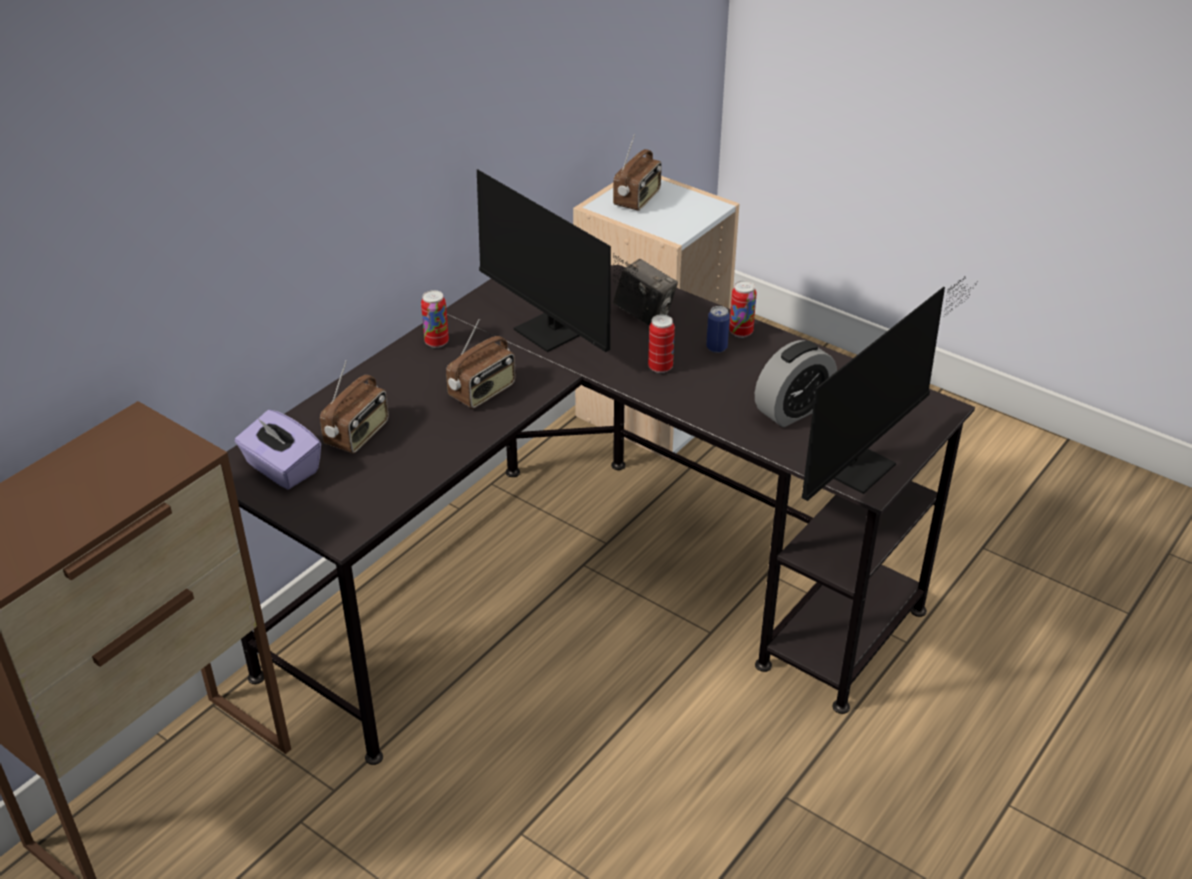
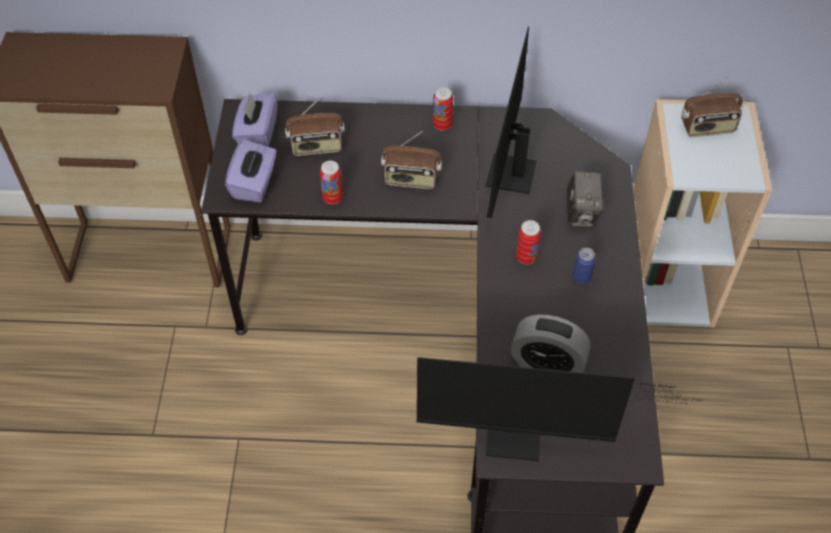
camera: 55 degrees right, 15 degrees up
can [729,281,757,338] -> can moved to [320,160,343,204]
none -> purple tissue box [225,139,277,203]

